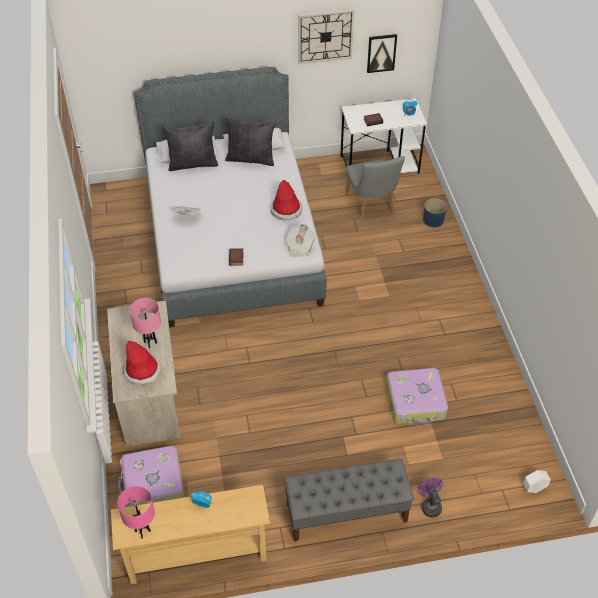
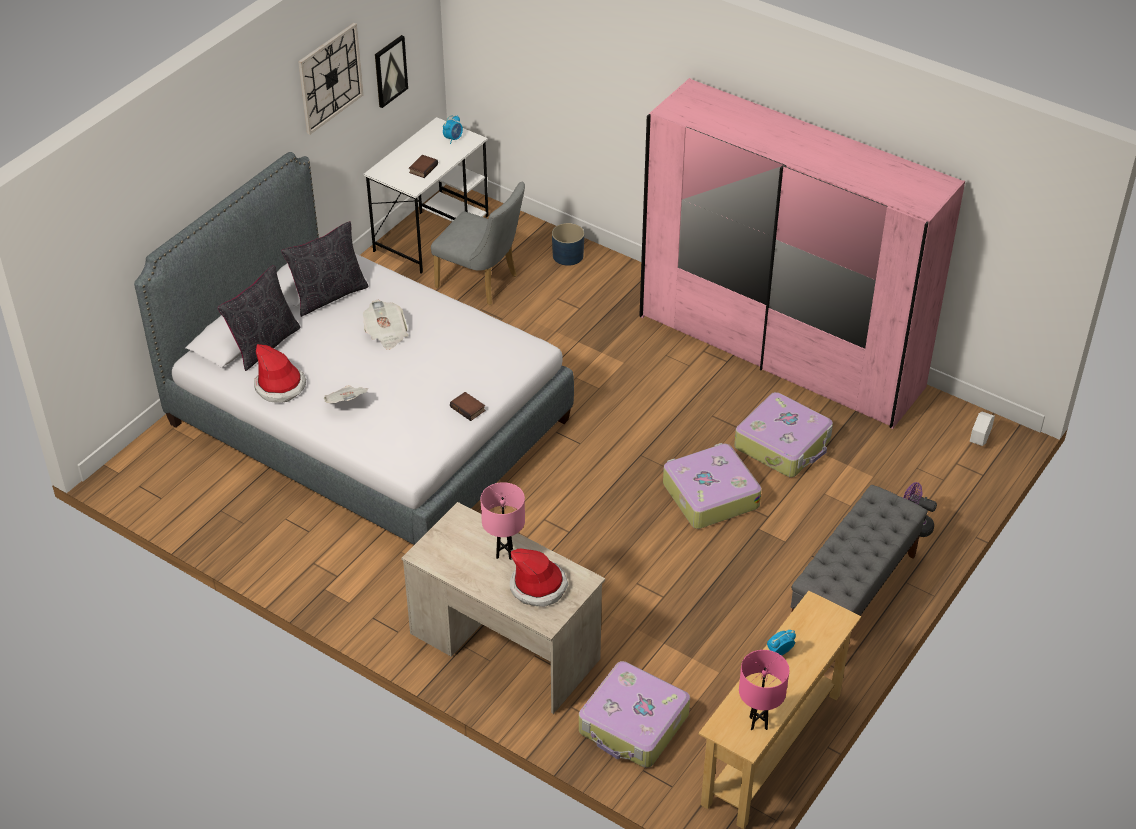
camera: 45 degrees left, 5 degrees down
hat [270,179,302,220] -> hat moved to [254,344,306,403]
newspaper [286,224,316,258] -> newspaper moved to [363,300,409,350]
none -> pink wardrobe [639,78,965,429]
none -> suitcase [663,443,762,529]

